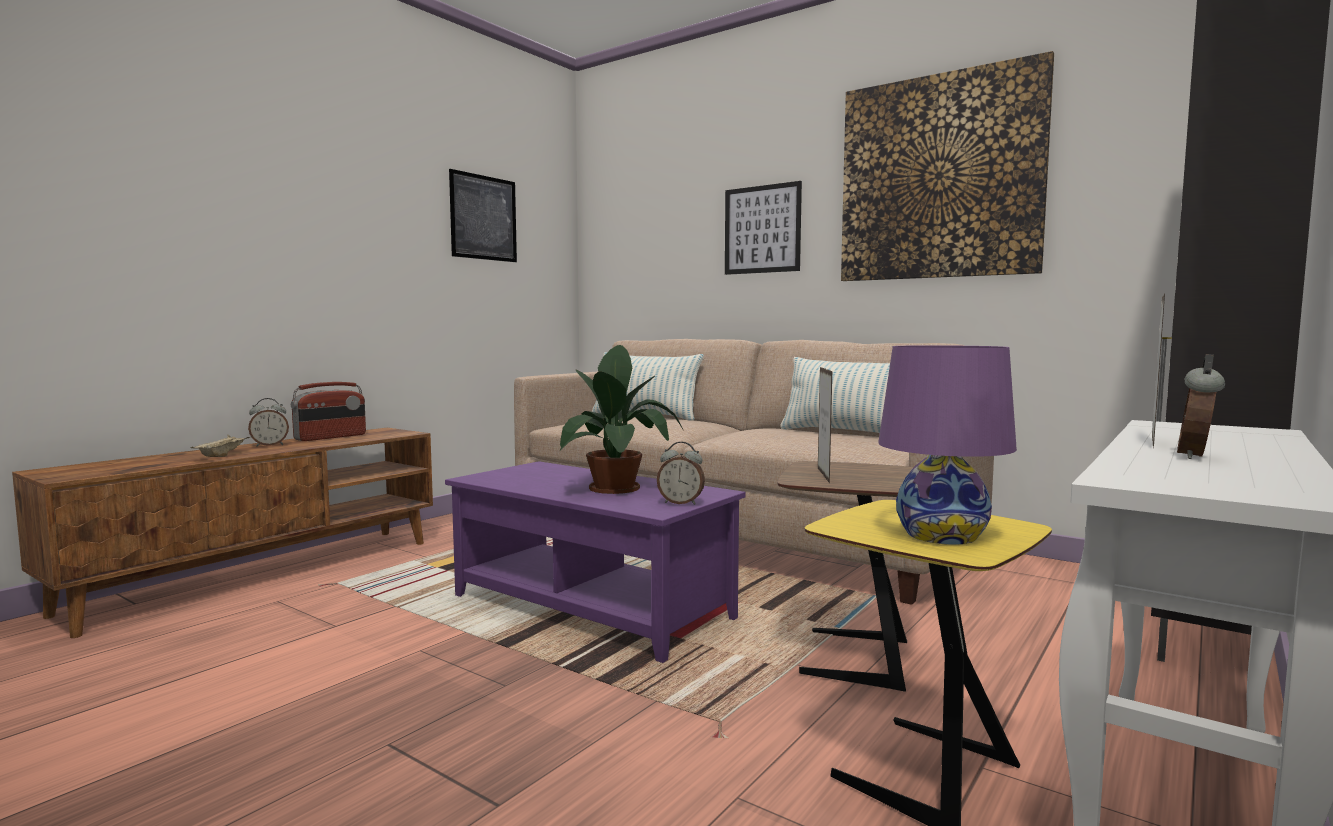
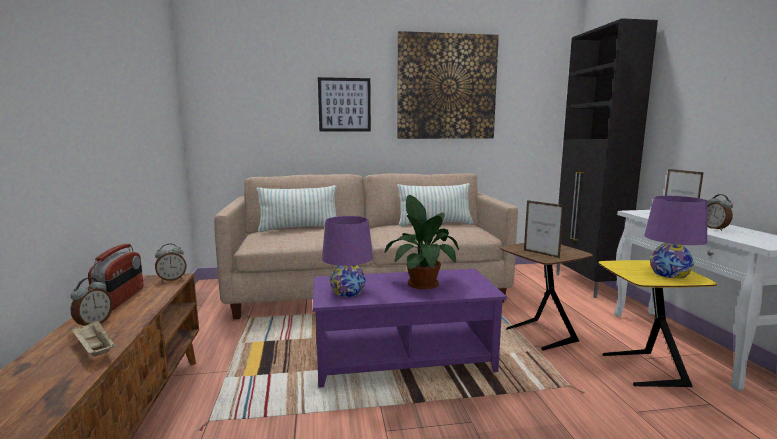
camera: 45 degrees left, 5 degrees up
picture [449,169,517,262] -> none
alarm clock [657,442,705,505] -> alarm clock moved to [155,243,187,282]
none -> purple table lamp [322,216,373,297]

